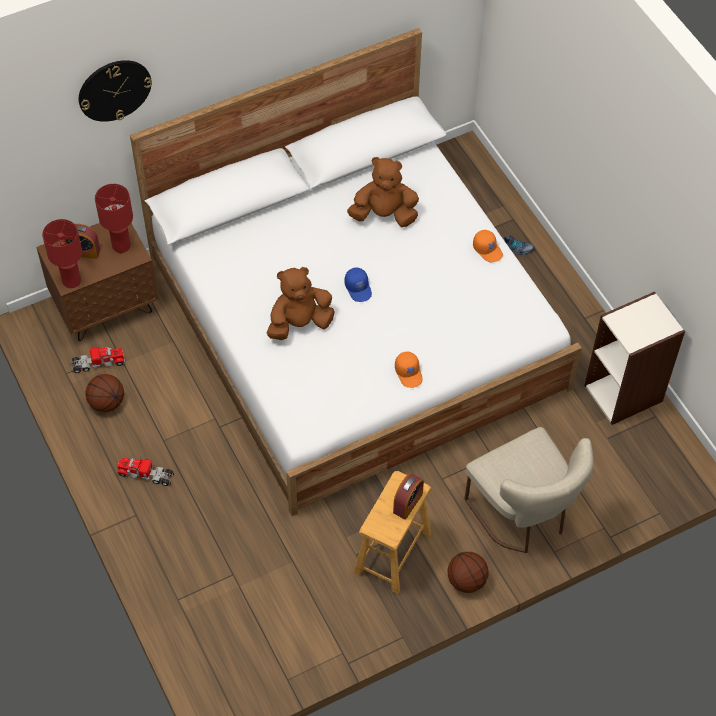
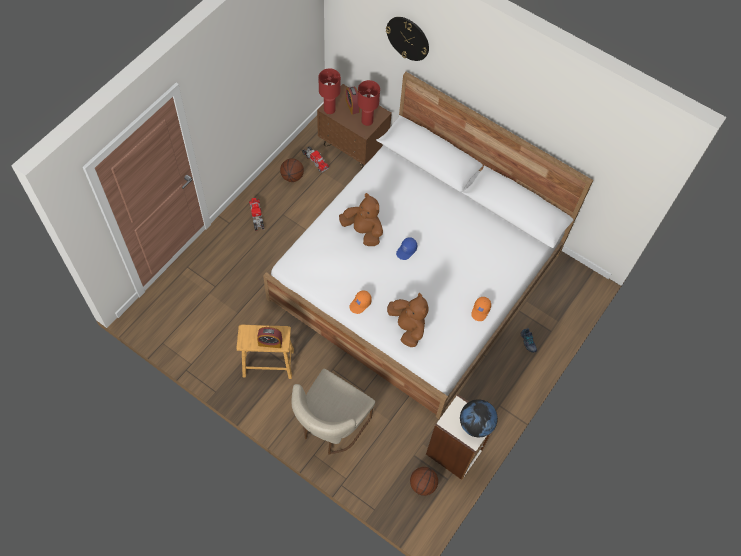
camera: 60 degrees right, 5 degrees up
brown plush toy [347,157,419,227] -> brown plush toy moved to [387,293,428,347]
basketball [448,552,489,593] -> basketball moved to [410,467,438,496]
none -> globe [460,399,498,437]

